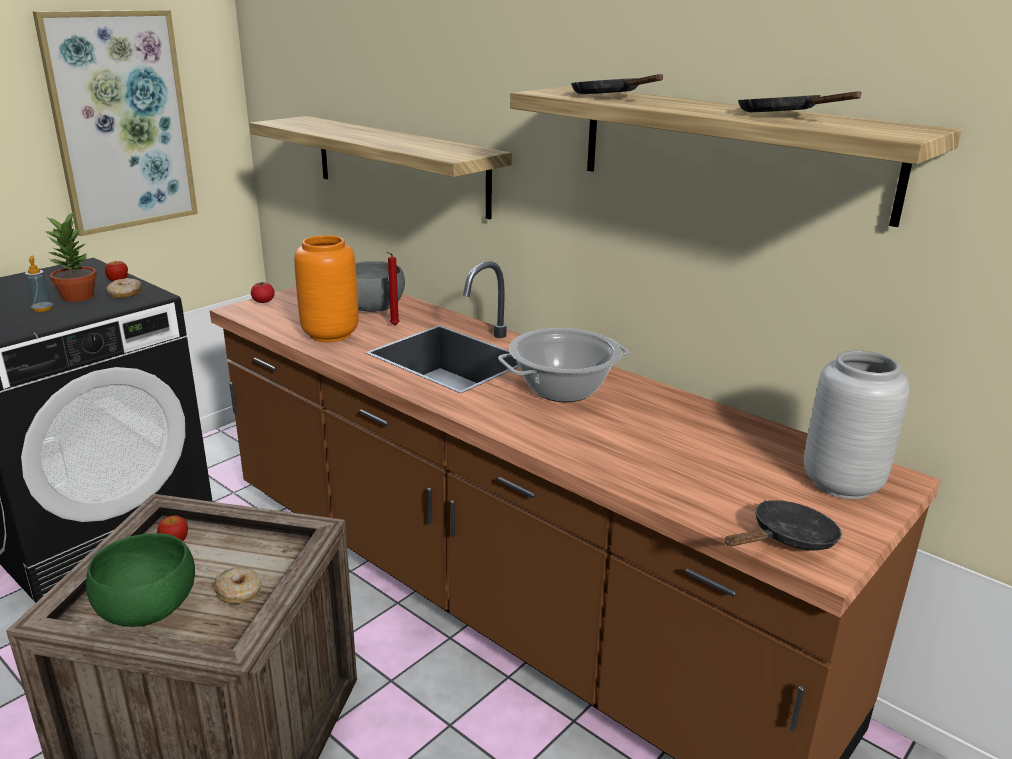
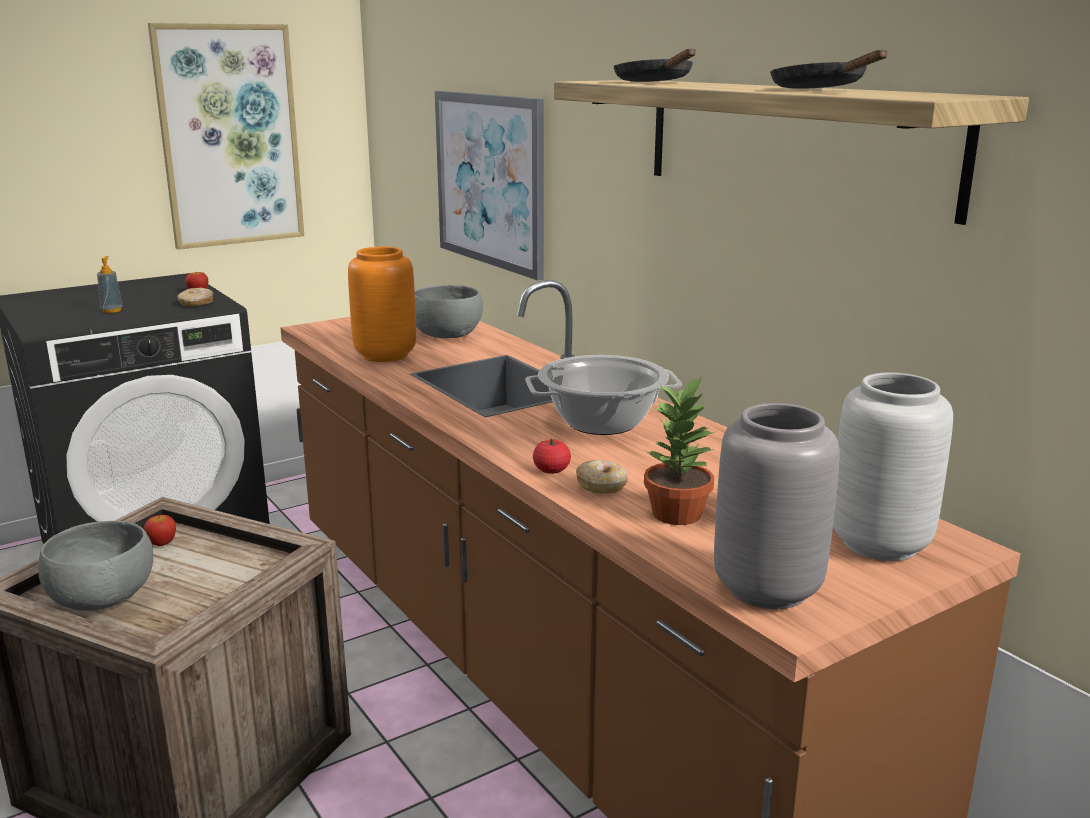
camera: 15 degrees right, 5 degrees down
potted plant [42,211,97,302] -> potted plant moved to [644,375,715,525]
green bowl [86,533,195,627] -> grey bowl [38,521,153,611]
donut [214,567,261,604] -> donut moved to [576,460,628,494]
shelf [249,116,512,219] -> picture [435,91,544,280]
tomato [251,282,275,303] -> tomato moved to [533,439,571,474]
red candle [387,252,400,325] -> none
black frying pan [724,500,842,550] -> grey vase [714,403,840,609]

